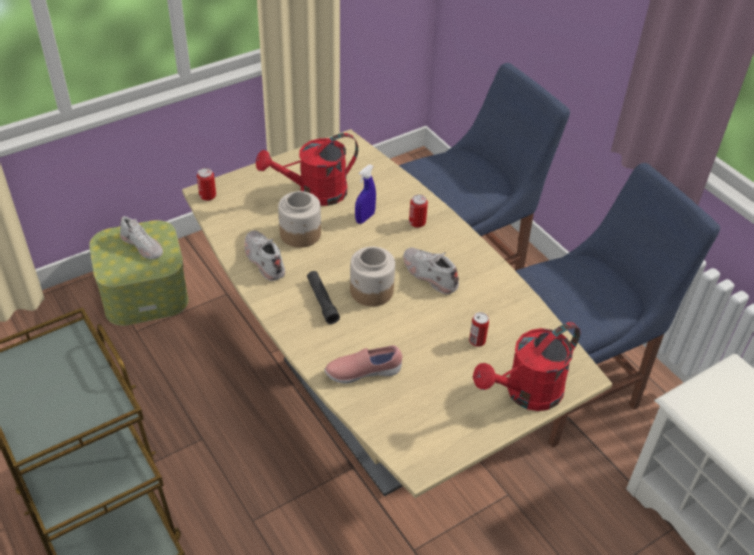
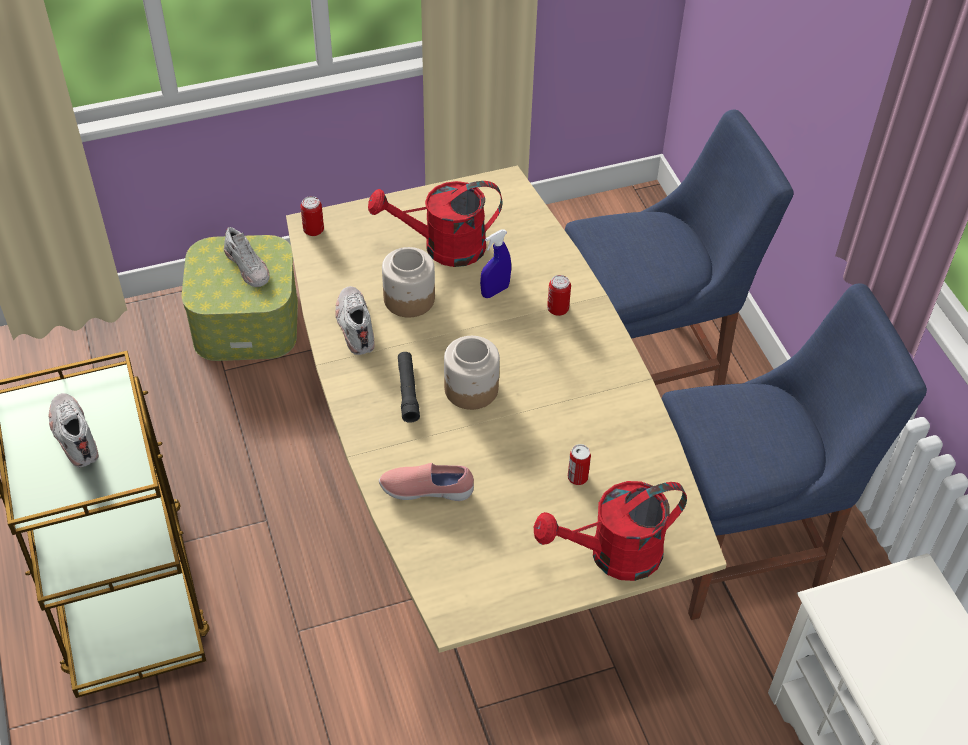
camera: 15 degrees right, 5 degrees up
white shoe [403,248,459,295] -> white shoe moved to [48,393,99,467]

